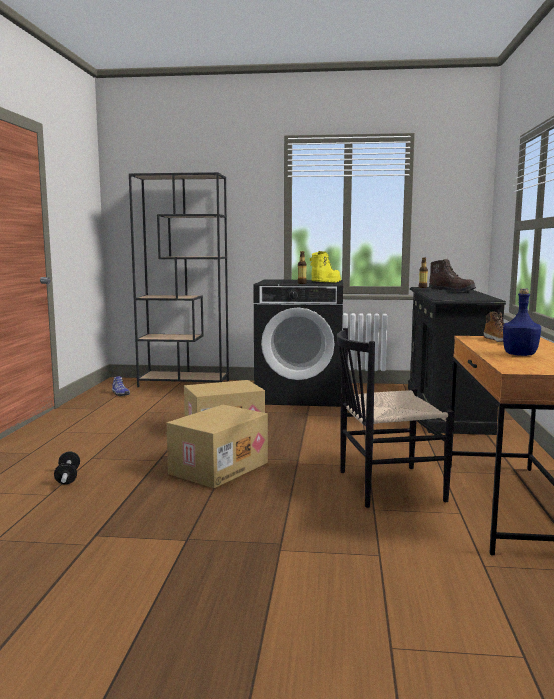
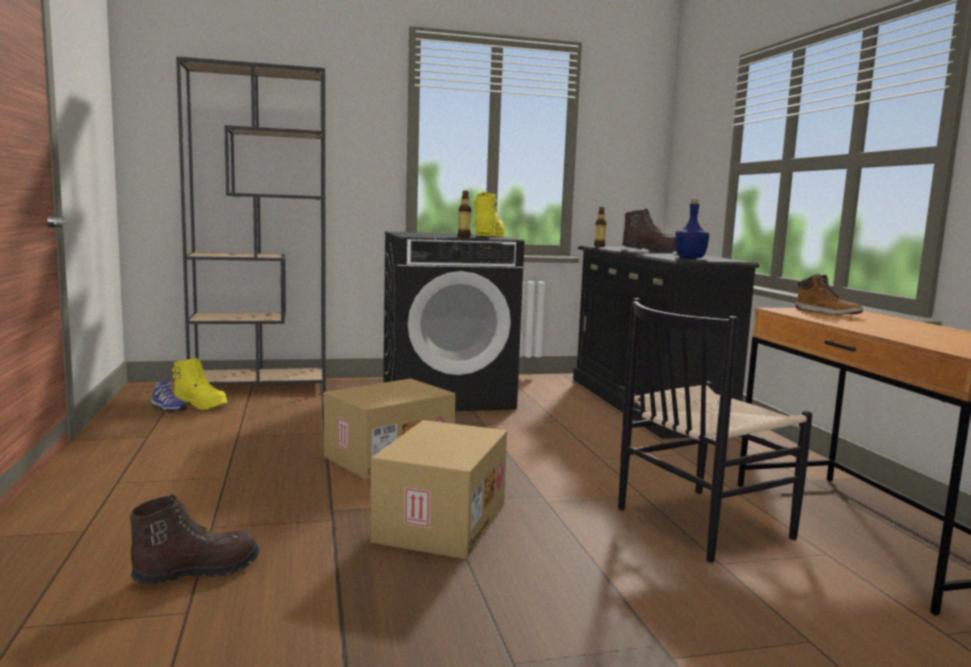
camera: 20 degrees left, 0 degrees up
dumbbell [54,452,80,485] -> brown boot [129,494,260,584]
blue bottle [503,288,541,356] -> blue bottle moved to [675,199,709,258]
none -> yellow boot [172,358,228,410]

